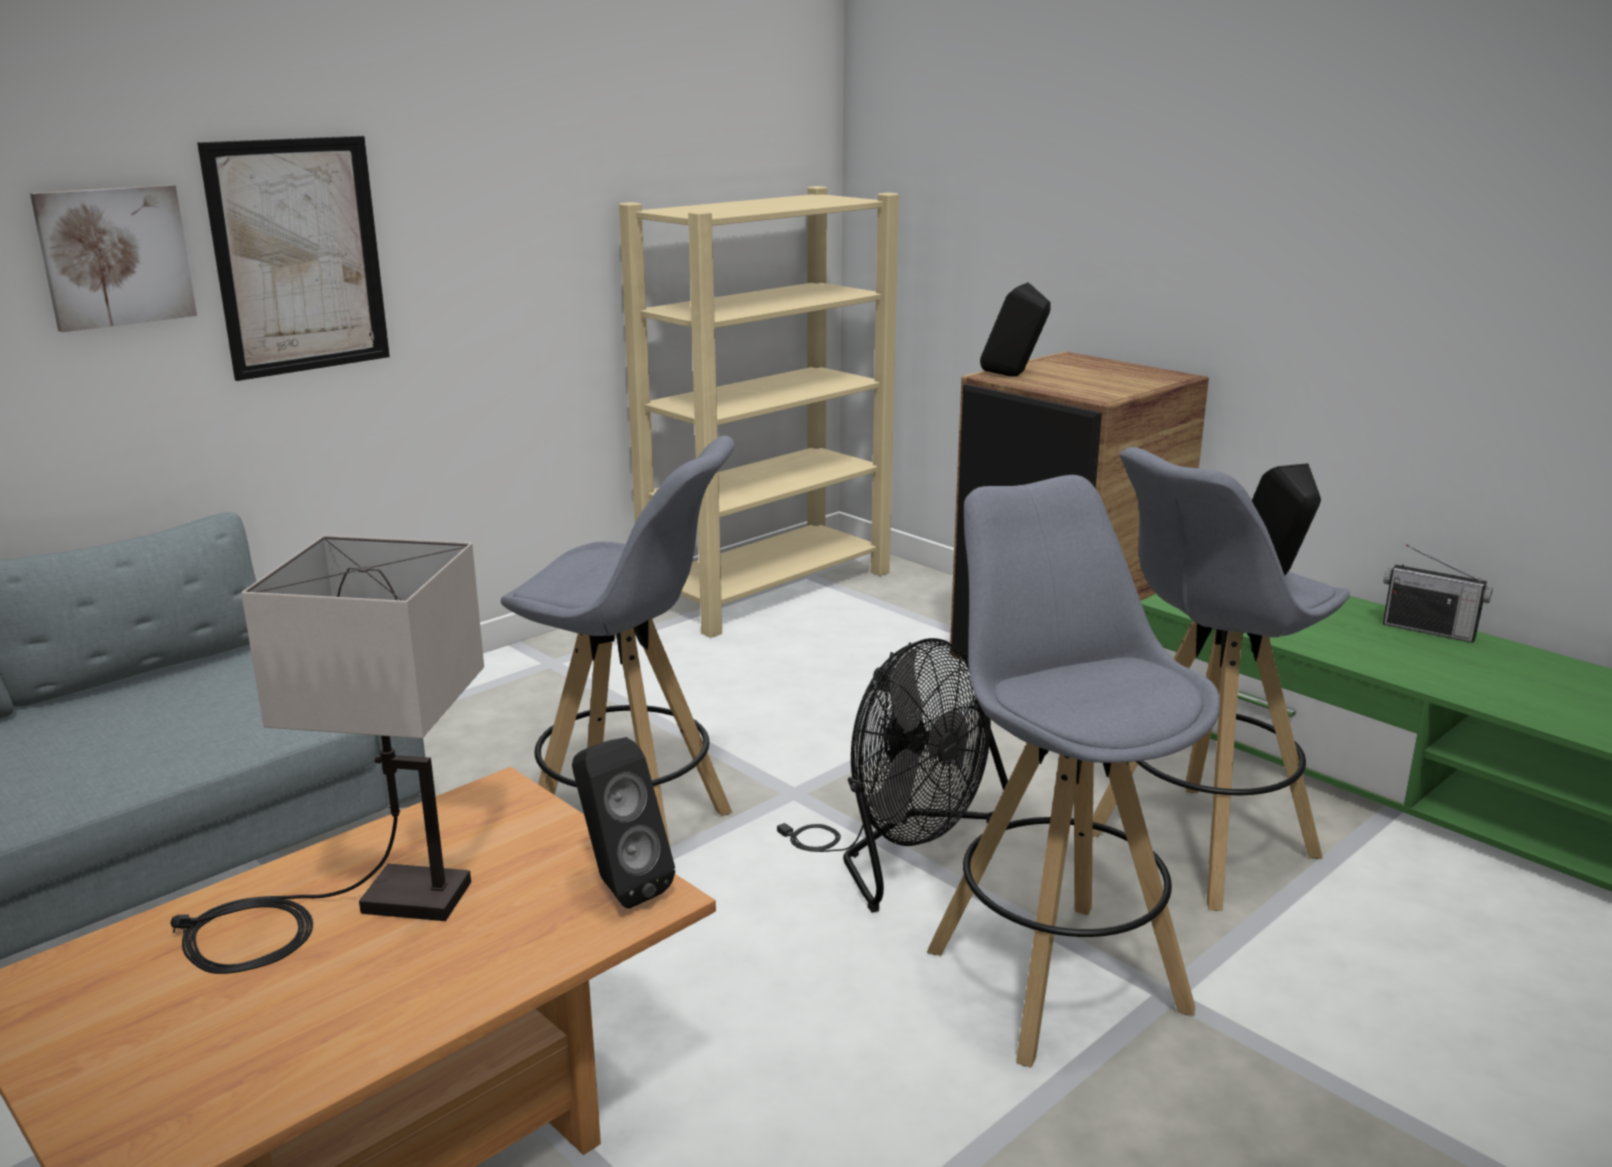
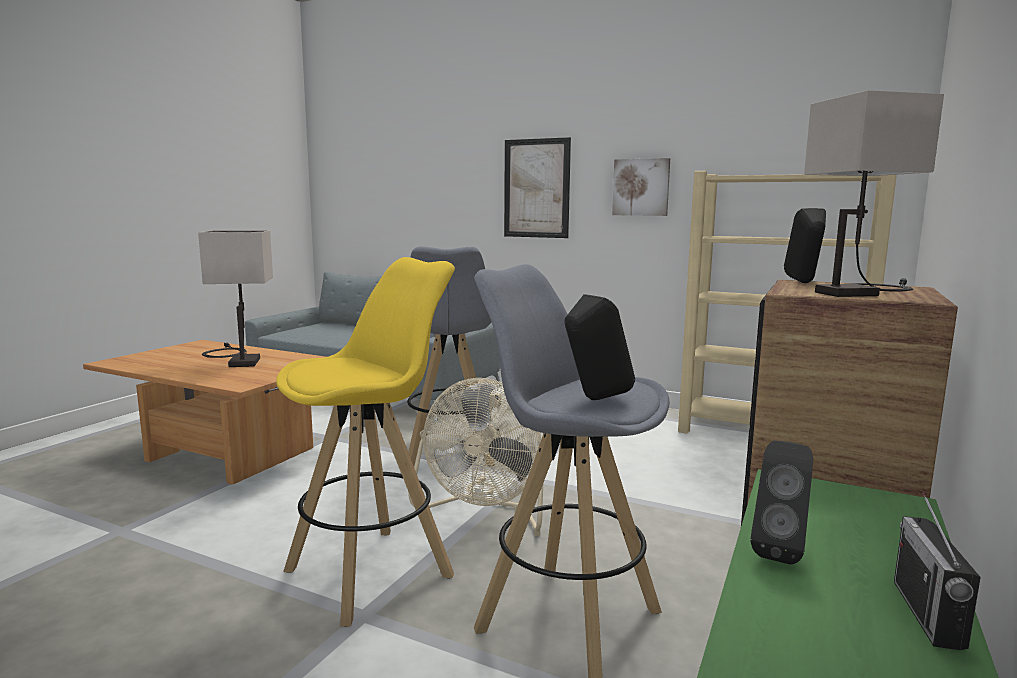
camera: 70 degrees right, 10 degrees down
picture [30,185,197,332] -> picture moved to [612,158,670,216]
black speaker [572,737,675,908] -> black speaker moved to [751,441,813,565]
black fan [777,638,1008,913] -> beige fan [409,378,543,536]
grey stool [927,475,1220,1068] -> yellow stool [276,257,455,627]
none -> table lamp [804,90,944,297]

